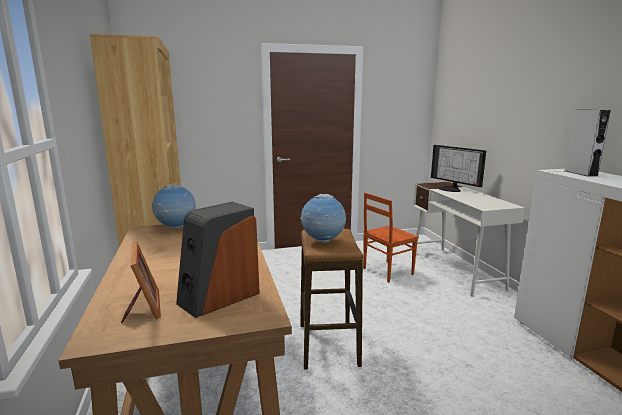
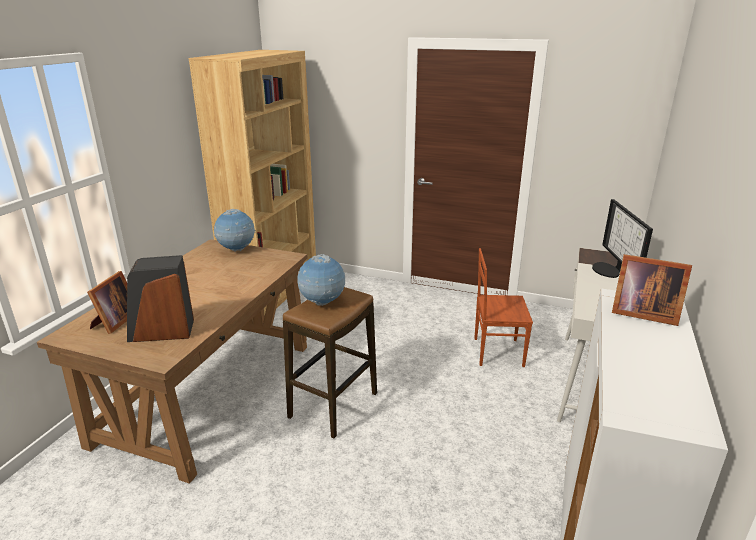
camera: 35 degrees right, 10 degrees up
grey speaker [564,109,611,177] -> picture frame [612,254,692,326]

